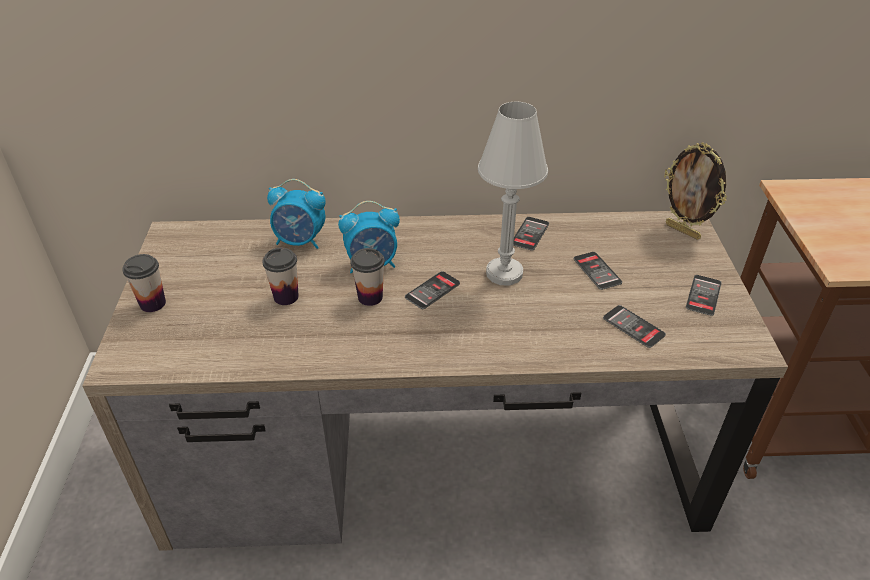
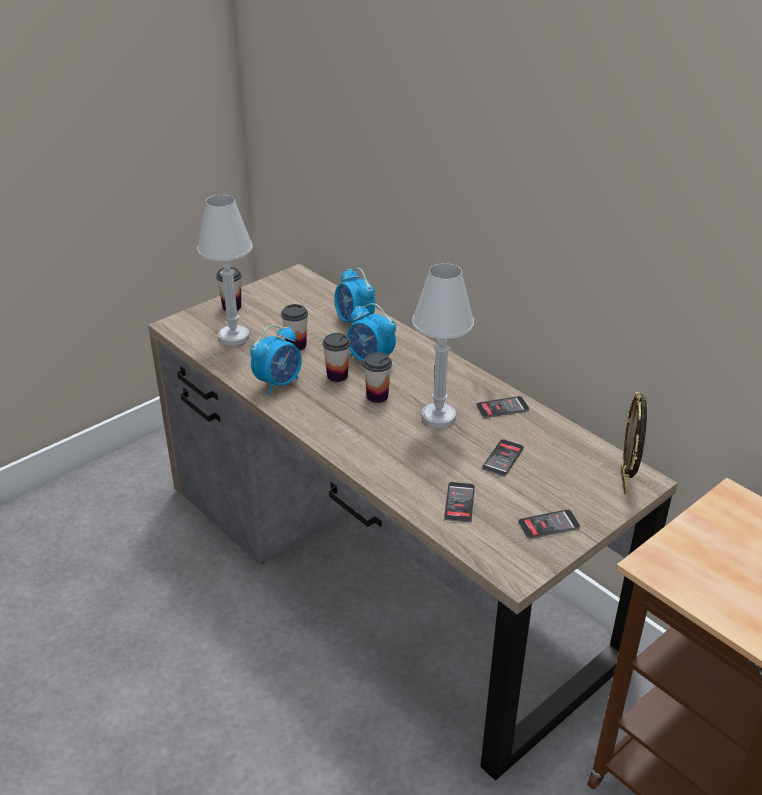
camera: 50 degrees right, 5 degrees down
phone [405,271,460,309] -> cup [363,352,392,403]
none -> white table lamp [197,195,253,346]
none -> alarm clock [250,325,302,395]

